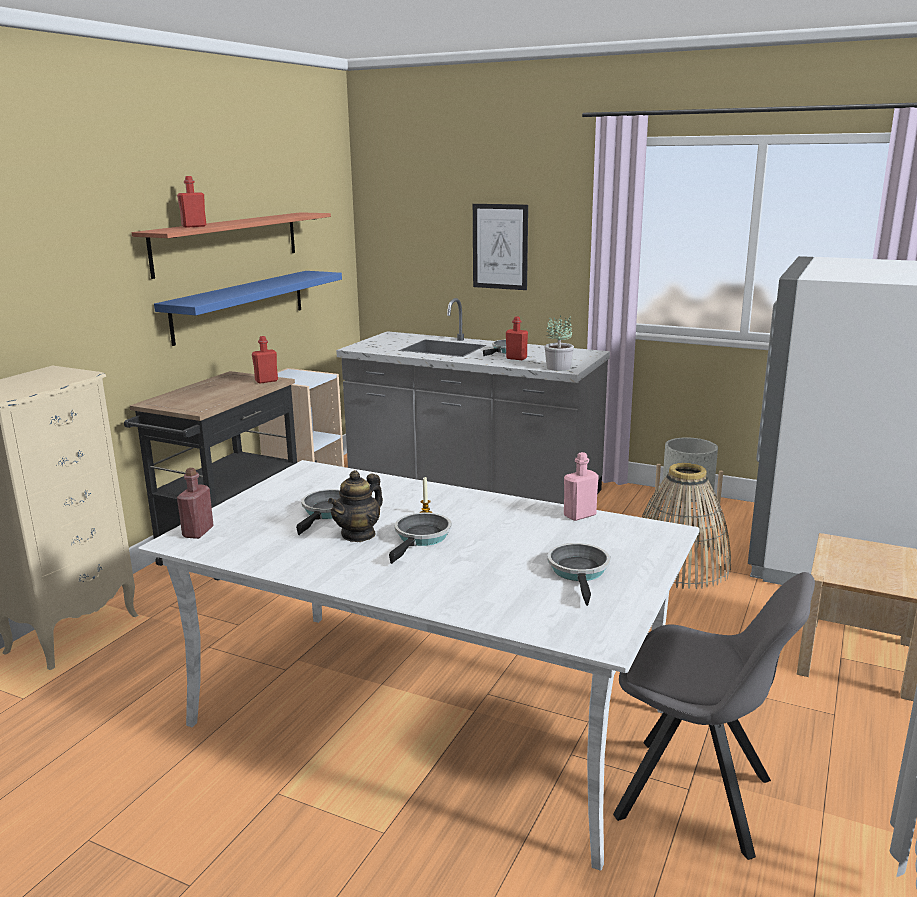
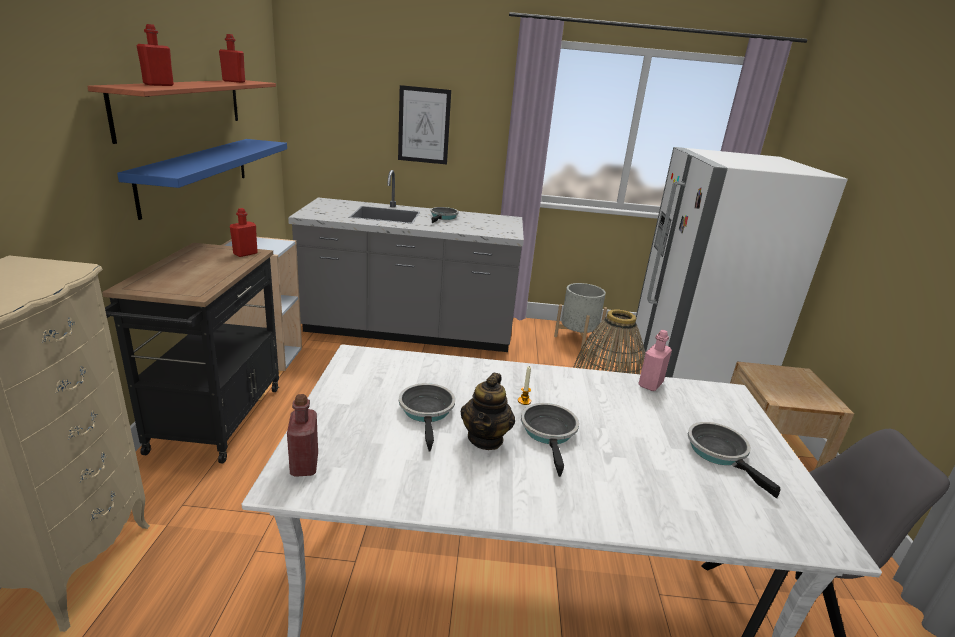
camera: 25 degrees left, 5 degrees up
red bottle [506,316,528,360] -> red bottle moved to [219,34,245,83]
potted plant [544,315,574,371] -> none

